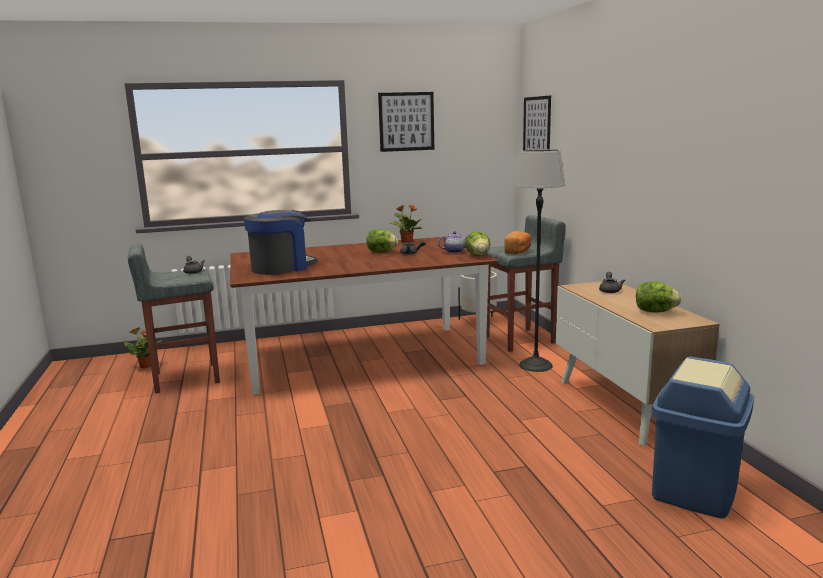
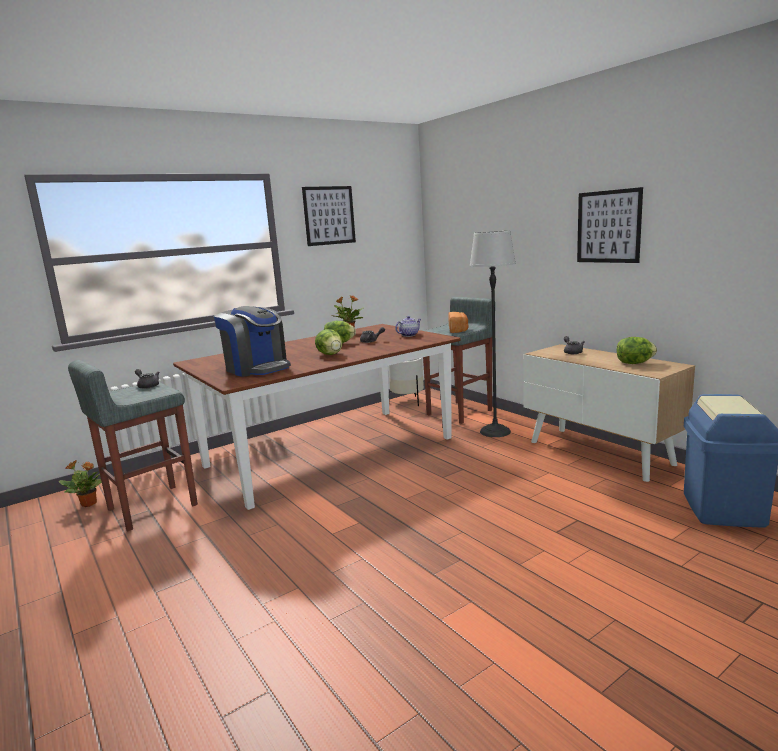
camera: 20 degrees left, 0 degrees up
coffee machine [244,210,317,275] -> coffee machine turned 105 degrees clockwise [214,306,291,377]
lettuce [465,231,491,256] -> lettuce moved to [315,329,343,355]
picture [523,95,551,150] -> picture moved to [577,187,643,263]

